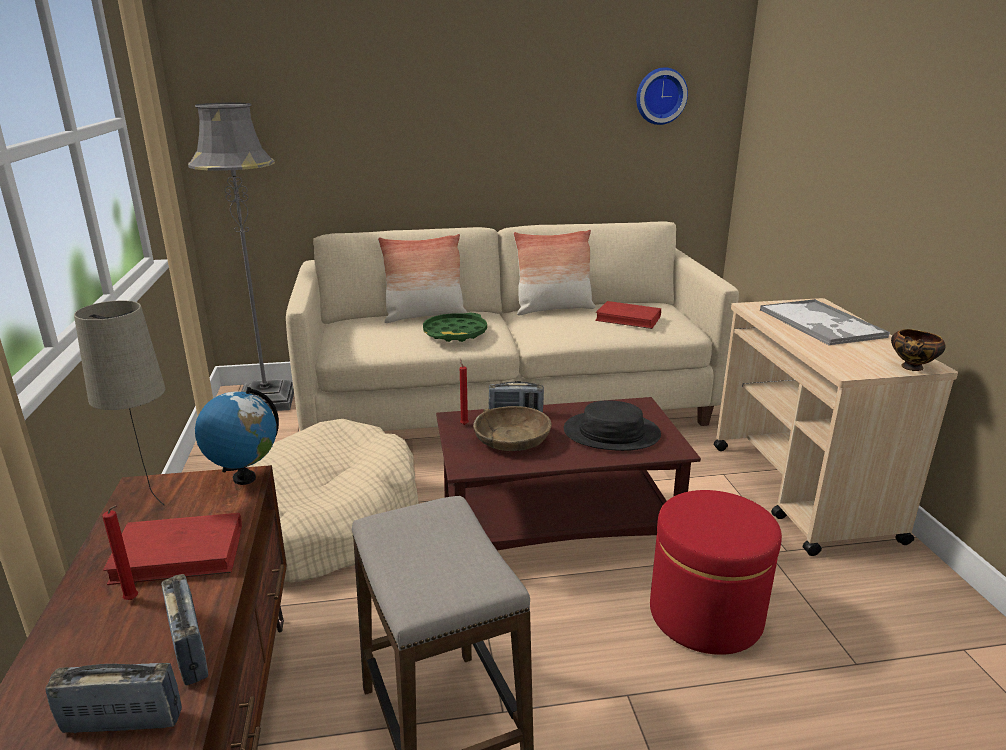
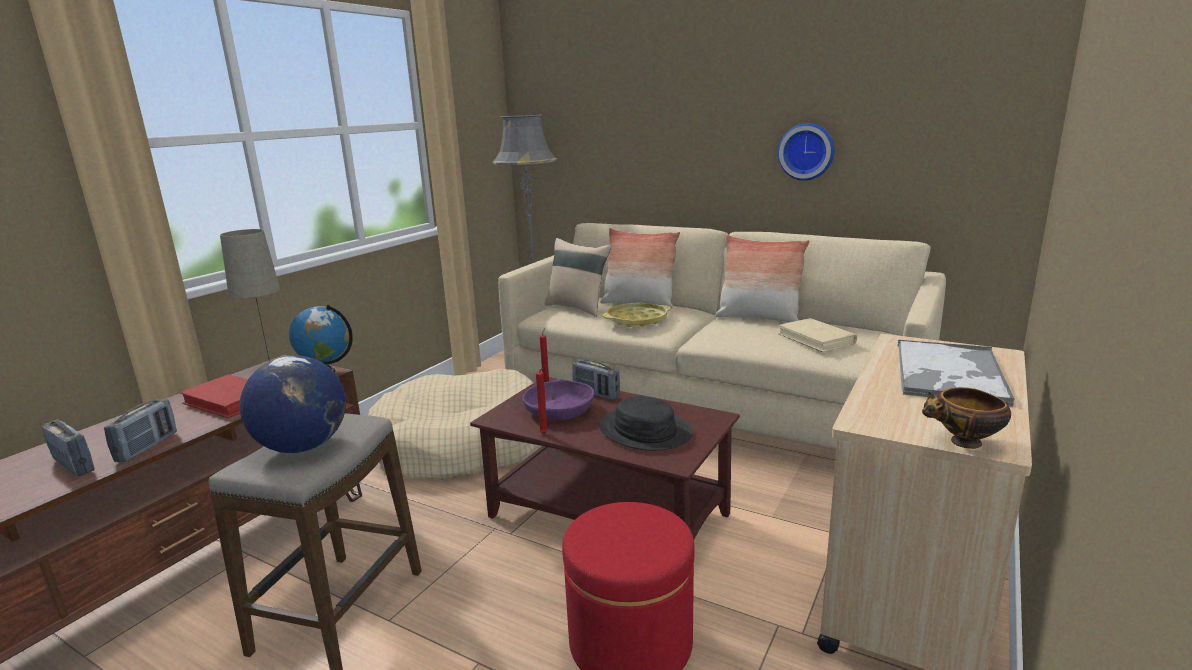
camera: 40 degrees right, 5 degrees down
red candle [102,505,138,600] -> red candle moved to [536,368,548,434]
green tray [423,313,487,342] -> yellow tray [602,303,671,327]
brown bowl [473,406,552,451] -> purple bowl [522,379,595,420]
red book [595,301,661,329] -> beige book [778,318,857,352]
wall clock [636,67,688,125] -> wall clock moved to [778,123,835,181]
none -> globe [240,355,346,453]
none -> beige pillow [544,238,612,317]

